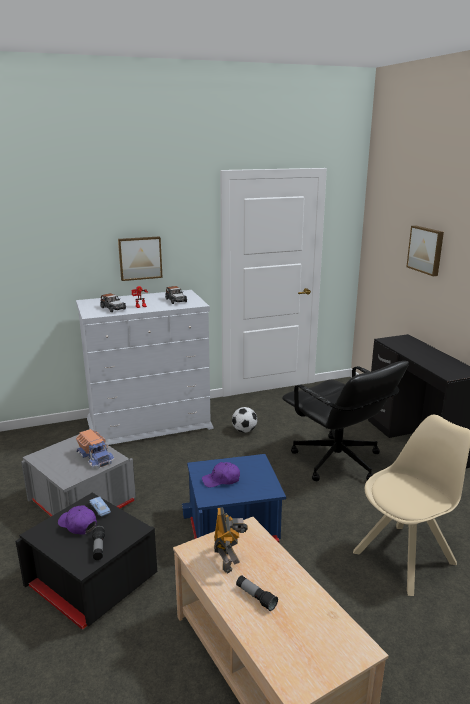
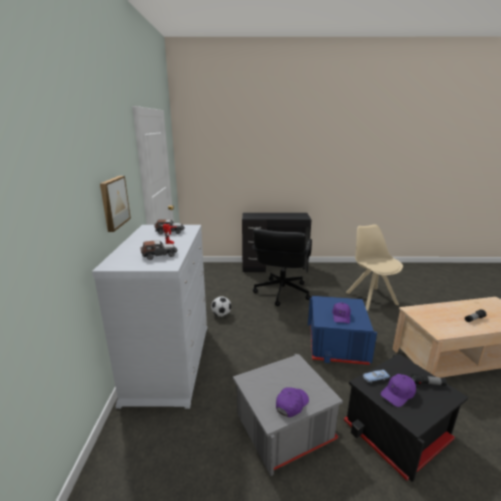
camera: 70 degrees left, 0 degrees up
toy truck [76,429,115,469] -> none
toy robot [214,507,248,574] -> none
black office chair [282,361,409,481] -> black office chair turned 120 degrees clockwise [253,229,312,306]
picture [406,225,444,276] -> none
none -> purple cap [276,387,309,417]

